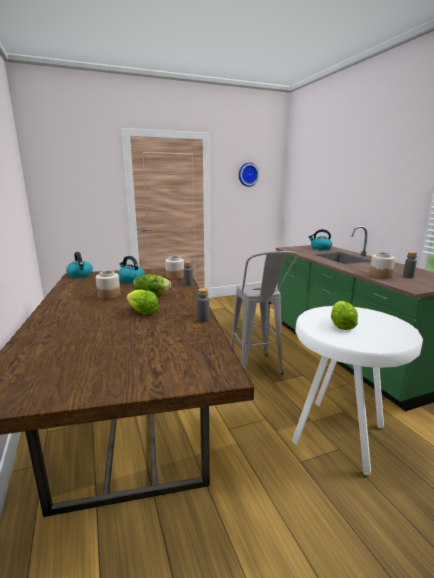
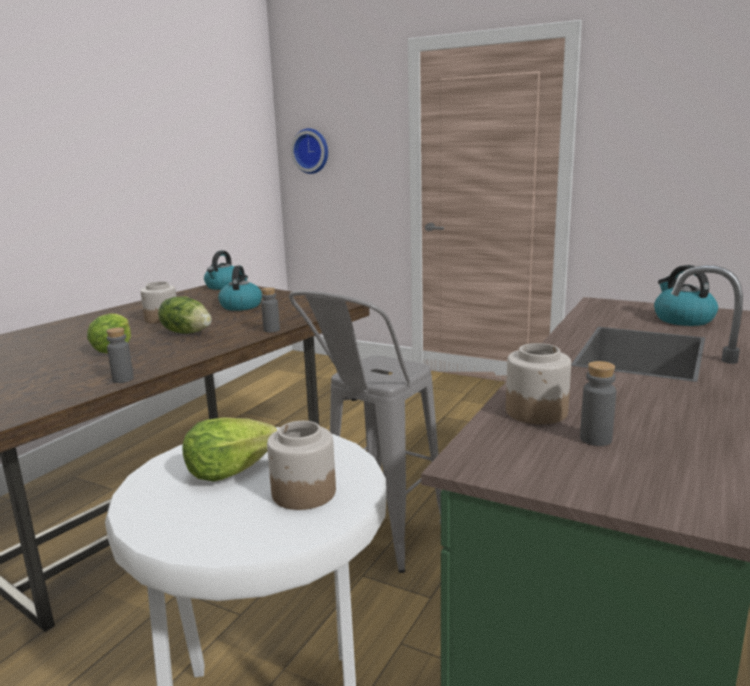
camera: 50 degrees right, 0 degrees up
jar [165,256,184,279] -> jar moved to [267,421,336,510]
wall clock [239,163,259,187] -> wall clock moved to [291,128,328,174]

